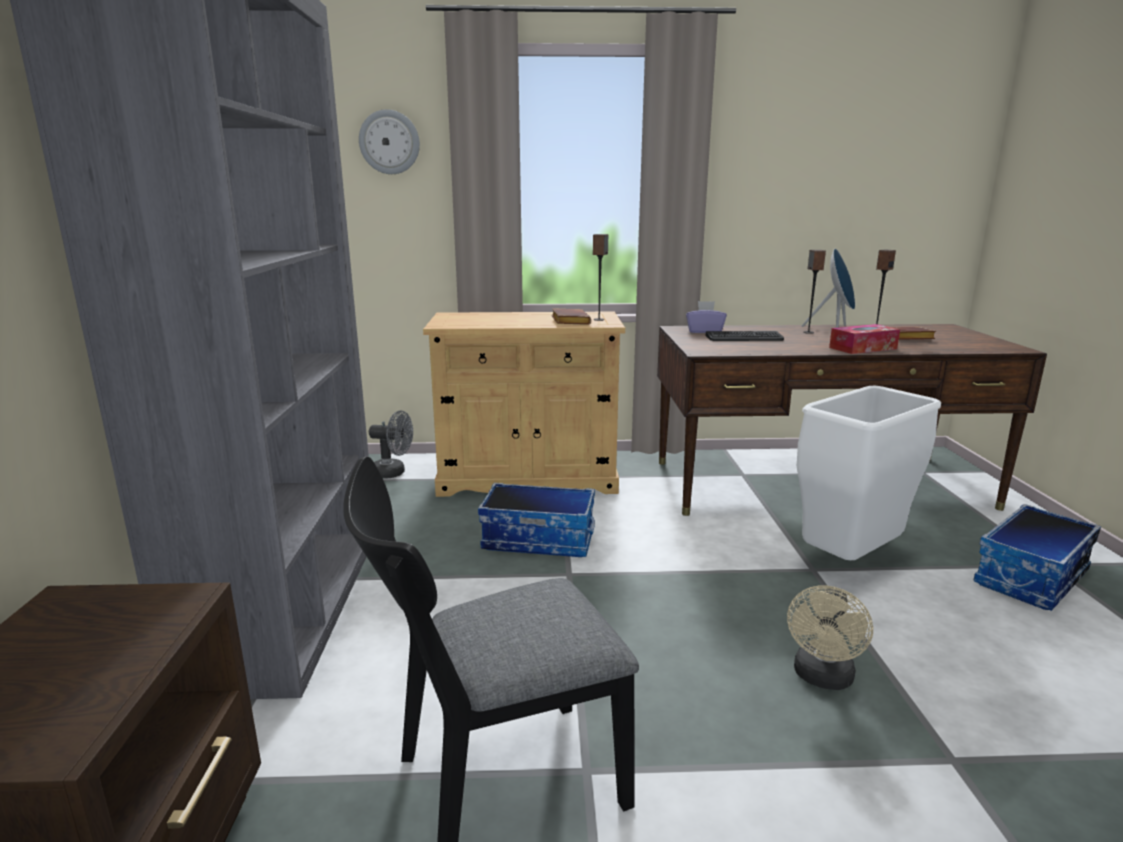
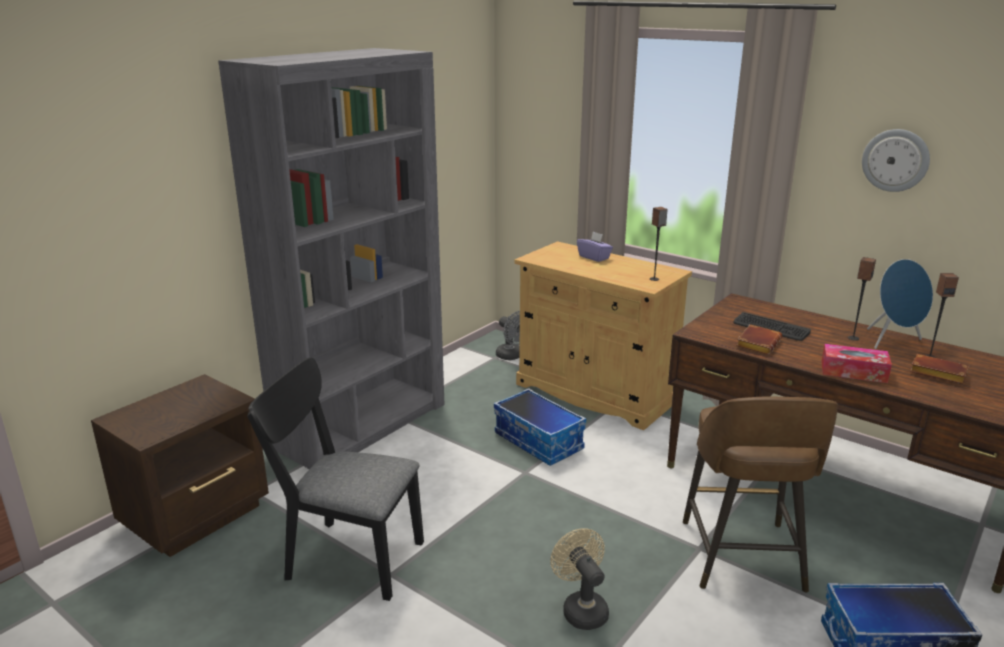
camera: 40 degrees right, 5 degrees up
wall clock [359,109,420,174] -> wall clock moved to [862,129,930,192]
brown book [552,308,591,325] -> brown book moved to [736,324,782,355]
purple tissue box [686,301,727,333] -> purple tissue box moved to [577,232,613,262]
beige fan [787,585,873,690] -> beige fan turned 90 degrees clockwise [550,529,609,630]
white trash can [797,385,941,560] -> brown stool [683,397,838,592]

